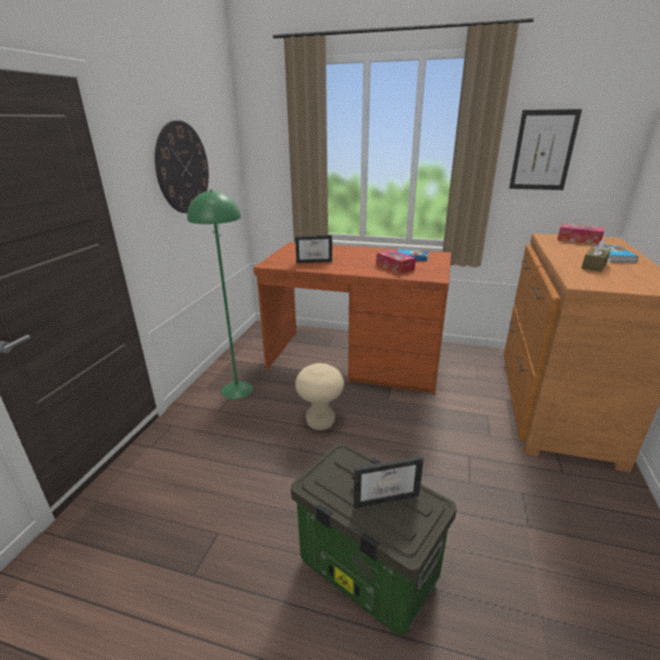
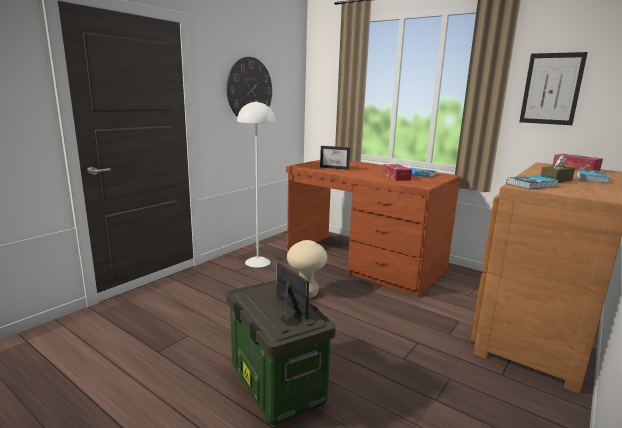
camera: 20 degrees right, 10 degrees down
green floor lamp [187,190,253,399] -> white floor lamp [237,101,276,268]
picture frame [352,456,424,508] -> picture frame turned 135 degrees counterclockwise [276,263,309,321]
none -> book [506,175,559,189]

